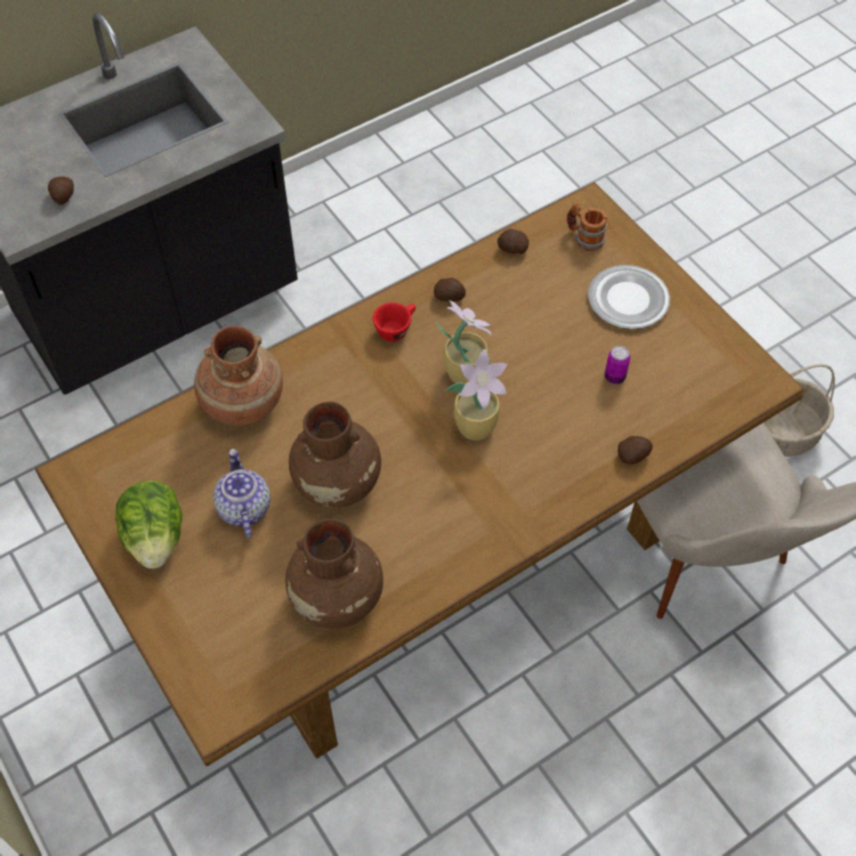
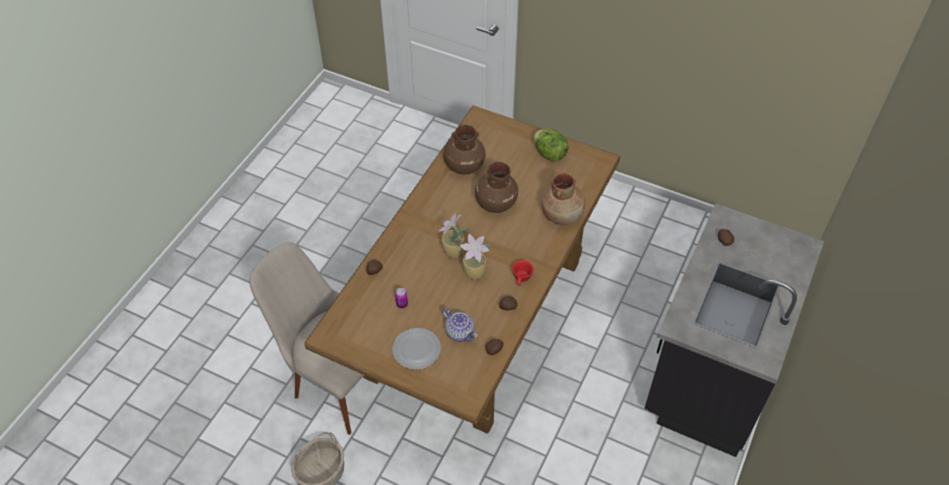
camera: 150 degrees right, 5 degrees down
teapot [213,449,270,538] -> teapot moved to [442,308,477,342]
mug [567,202,607,251] -> none

